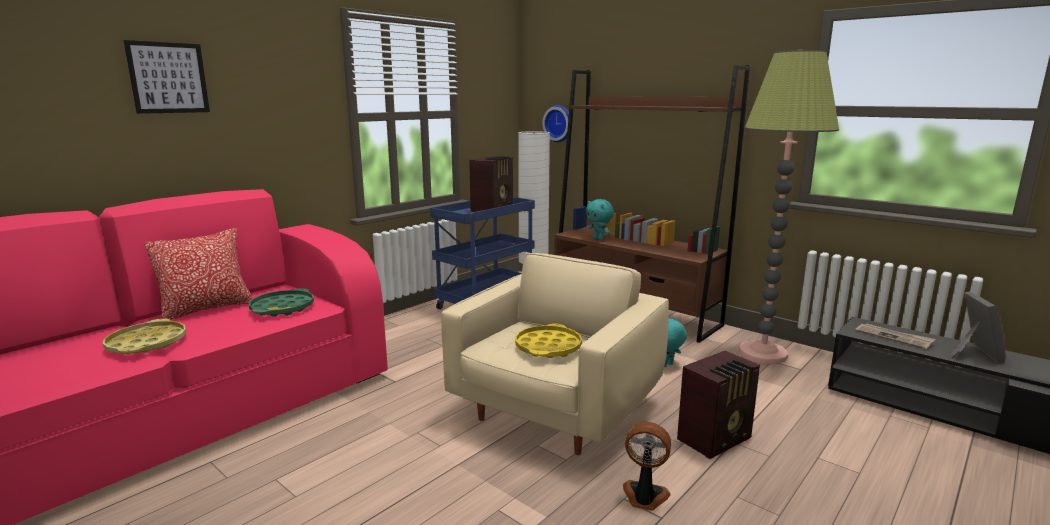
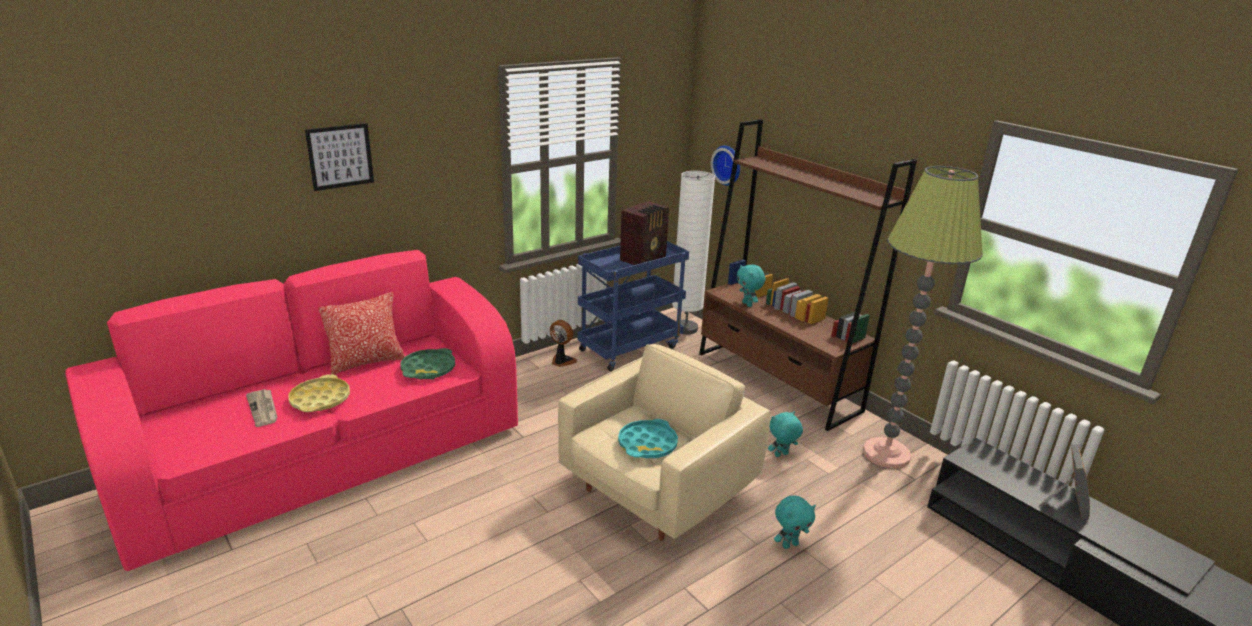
camera: 10 degrees right, 10 degrees up
yellow tray [515,323,582,358] -> turquoise tray [618,419,678,458]
fan [623,422,671,511] -> fan moved to [550,320,577,367]
radio [677,351,760,459] -> turquoise plush toy [774,496,816,549]
newspaper [855,323,935,349] -> newspaper moved to [246,389,278,427]

